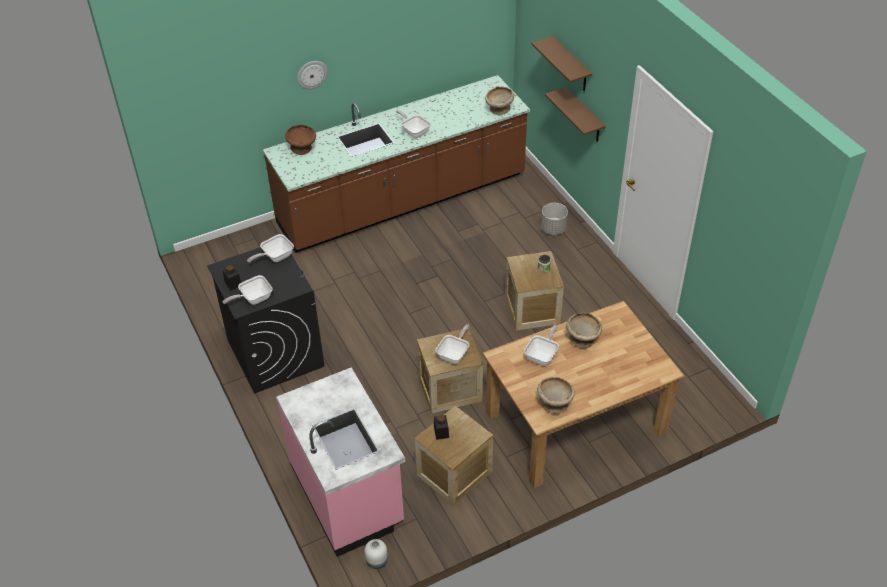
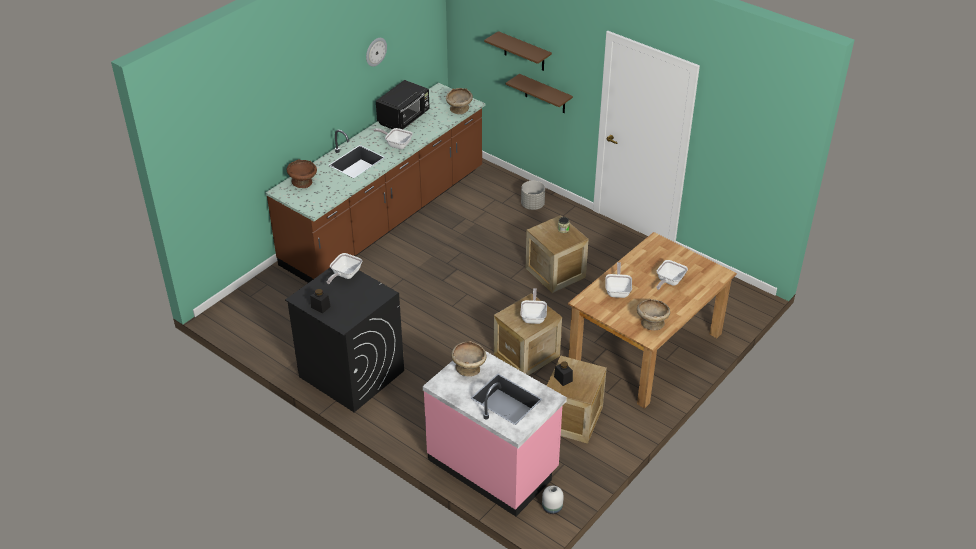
camera: 25 degrees left, 5 degrees down
frying pan [223,275,273,305] -> frying pan moved to [656,260,688,290]
wall clock [297,61,328,89] -> wall clock moved to [366,38,387,67]
beige bowl [566,313,602,348] -> beige bowl moved to [451,341,487,377]
none -> black microwave [376,80,430,129]

